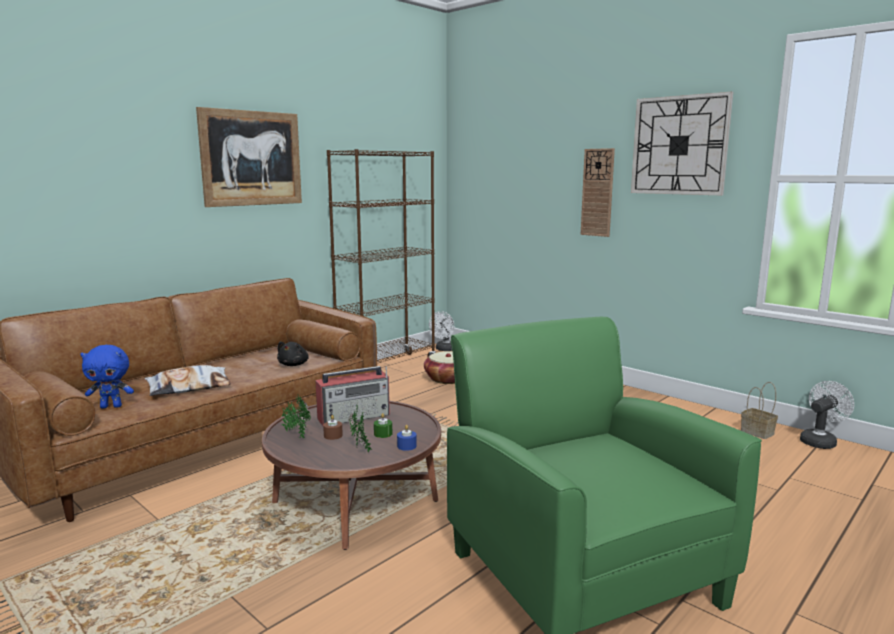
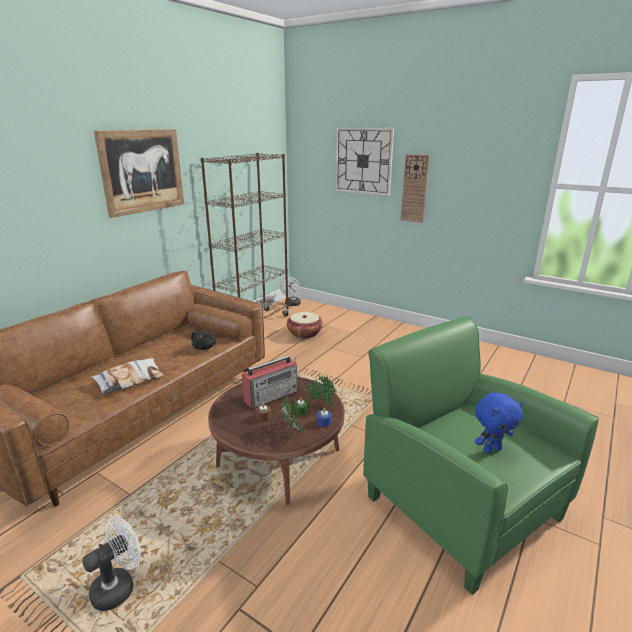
camera: 10 degrees left, 10 degrees up
blue plush toy [80,345,134,408] -> blue plush toy moved to [475,393,523,453]
potted plant [281,395,311,438] -> potted plant moved to [305,375,337,407]
wall clock [631,91,733,195] -> wall clock moved to [335,127,394,196]
basket [741,382,778,439] -> none
white fan [800,381,854,449] -> white fan moved to [82,517,140,611]

